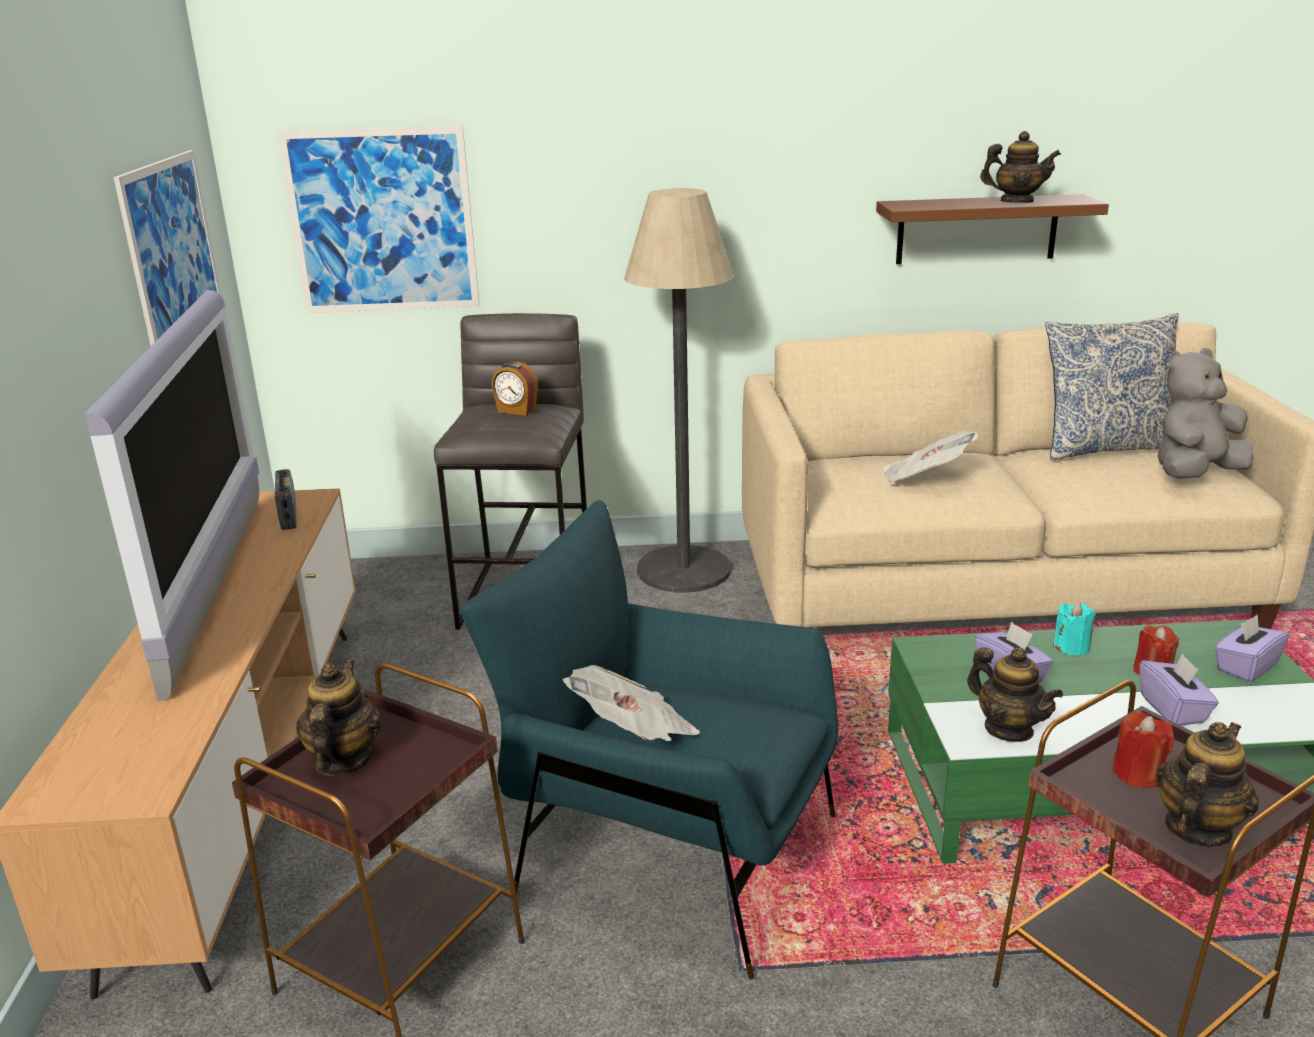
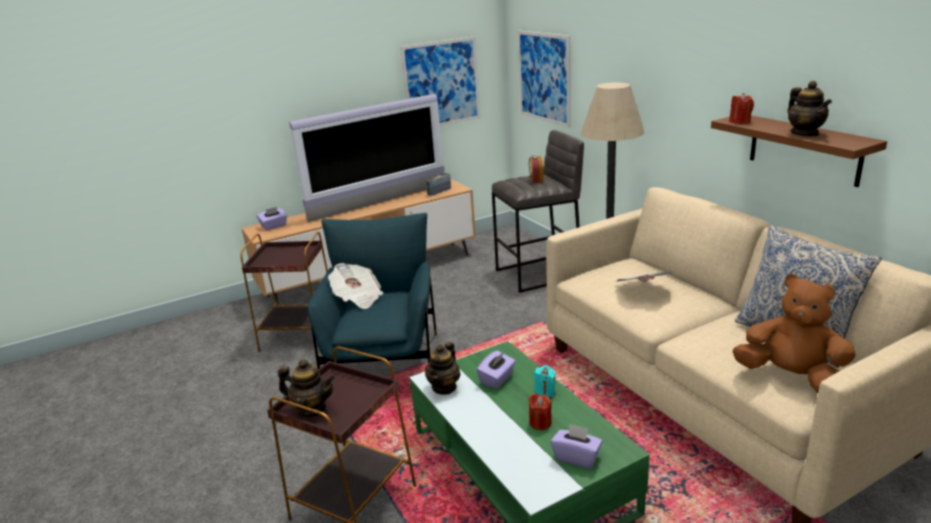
camera: 65 degrees right, 0 degrees up
teapot [296,660,381,776] -> none
red candle [1112,711,1174,788] -> red candle moved to [729,93,754,124]
purple tissue box [1139,653,1219,726] -> purple tissue box moved to [257,207,287,230]
grey plush toy [1158,348,1254,479] -> brown plush toy [732,274,856,393]

